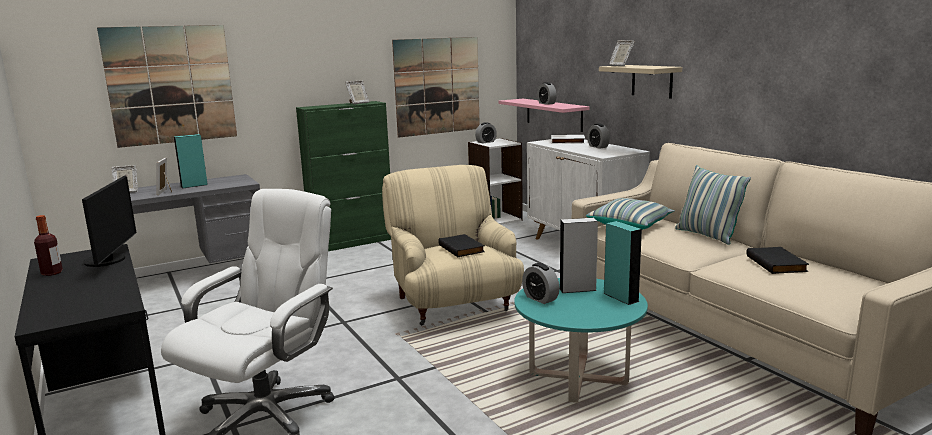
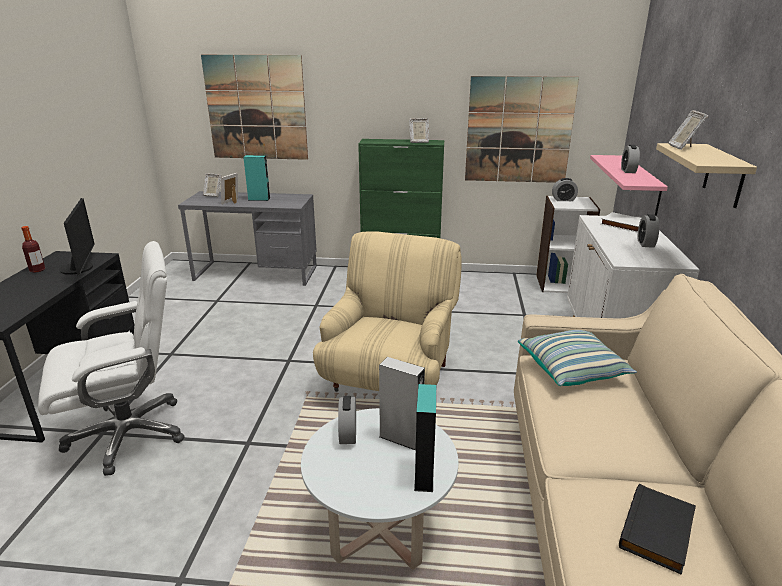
camera: 35 degrees right, 10 degrees up
monitor [82,175,136,267] -> monitor turned 45 degrees counterclockwise [59,198,95,276]
black book [438,234,485,257] -> none
turquoise coffee table [514,278,648,403] -> white coffee table [301,408,458,570]
pillow [675,165,751,245] -> none

